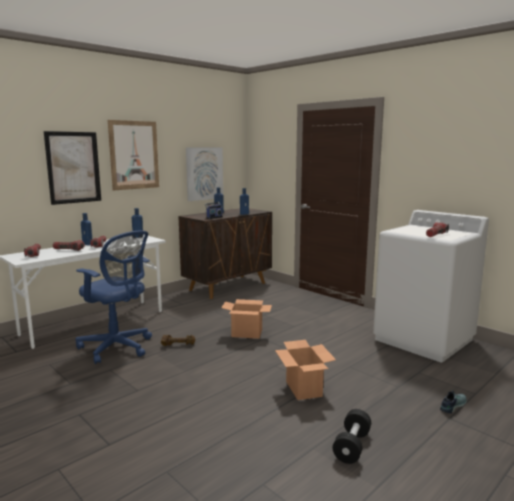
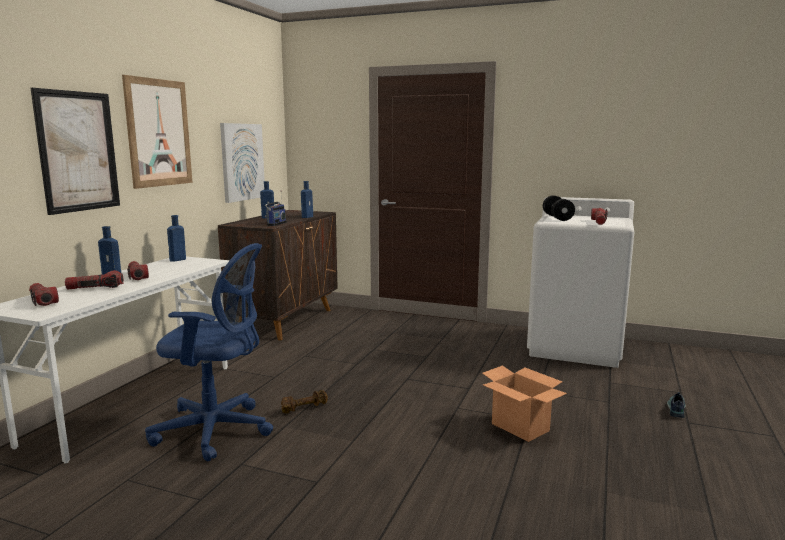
camera: 25 degrees left, 0 degrees up
cardboard box [221,299,272,339] -> none
black dumbbell [333,409,371,464] -> black dumbbell moved to [543,195,575,221]

